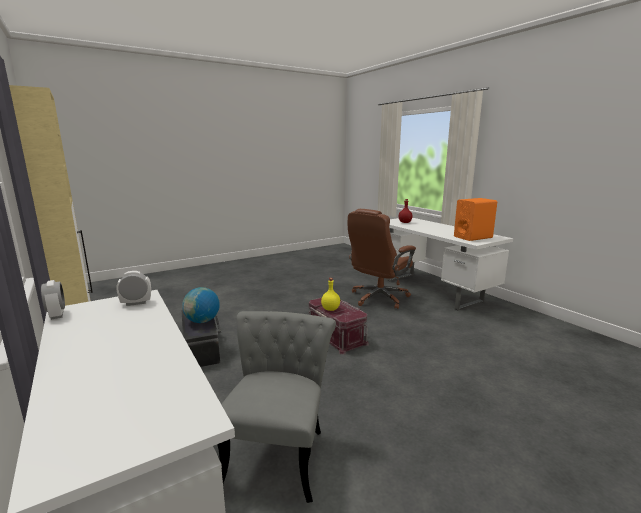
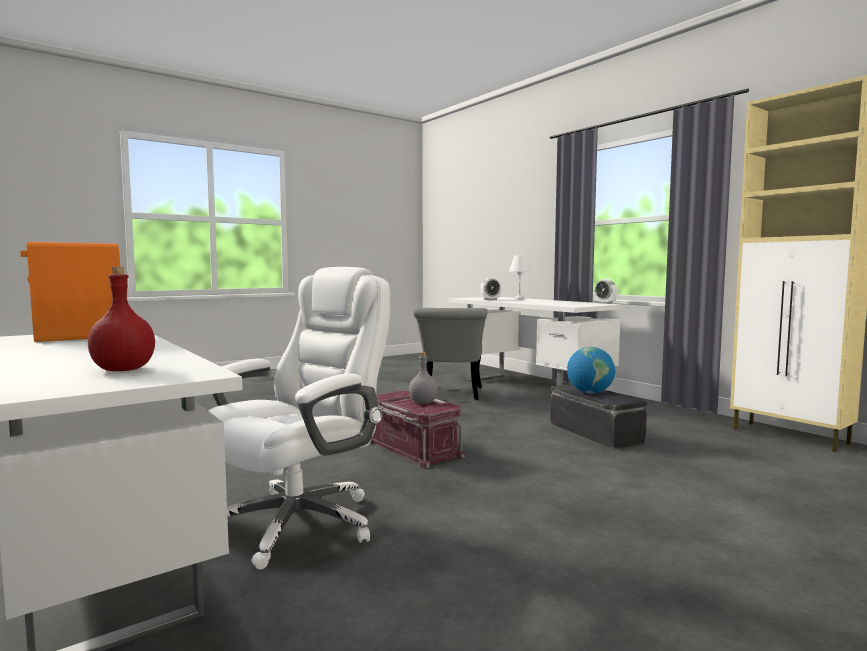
camera: 175 degrees right, 10 degrees down
alarm clock [117,271,151,306] -> alarm clock moved to [480,278,501,300]
yellow bottle [321,278,340,311] -> grey bottle [409,352,438,404]
brown office chair [348,209,416,309] -> white office chair [208,267,390,570]
none -> white table lamp [509,256,531,300]

